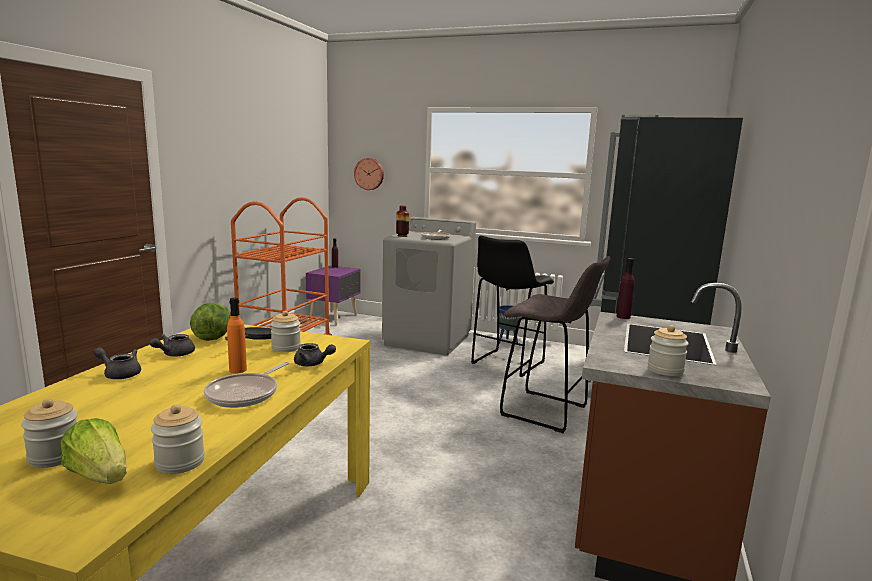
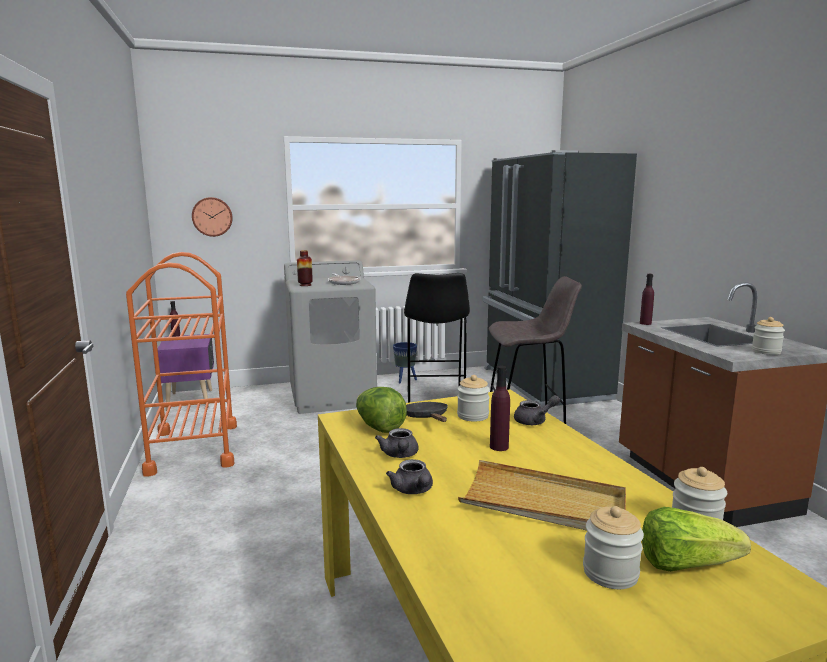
camera: 35 degrees left, 0 degrees up
grey teapot [93,347,141,379] -> grey teapot turned 90 degrees counterclockwise [386,459,433,494]
frying pan [204,362,290,408] -> none
orange bottle [227,298,247,374] -> purple bottle [490,366,510,451]
none -> beige tray [458,460,626,531]

